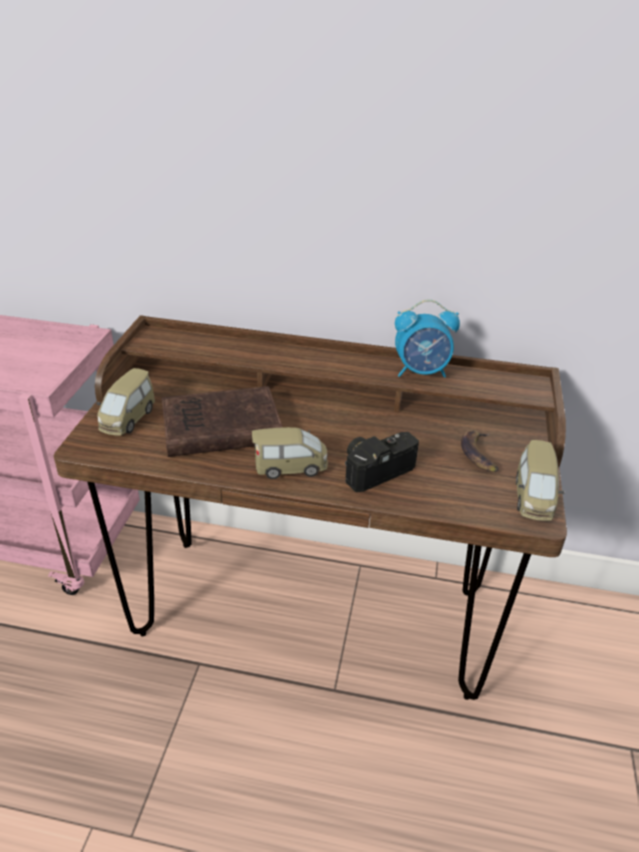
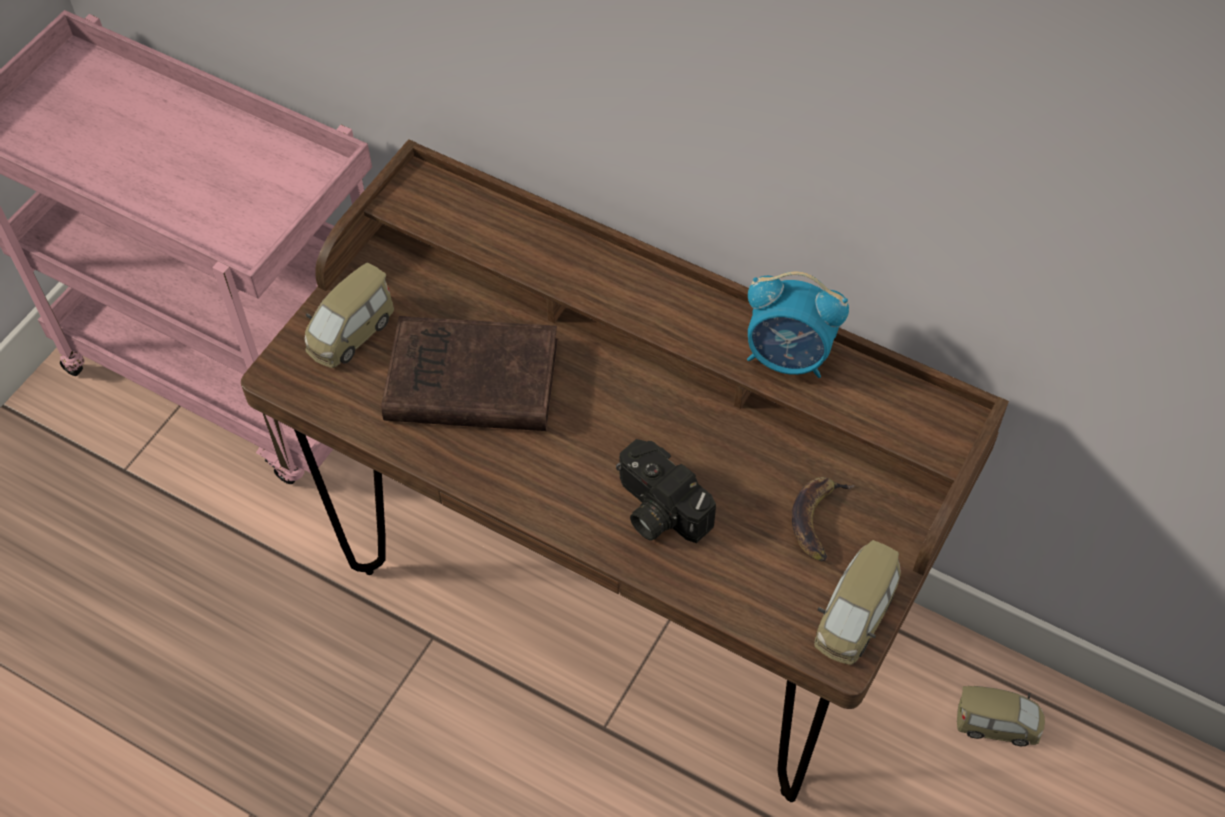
camera: 20 degrees right, 20 degrees up
toy car [252,427,328,479] -> toy car moved to [957,686,1045,746]
camera [345,432,419,492] -> camera turned 120 degrees counterclockwise [616,439,716,543]

